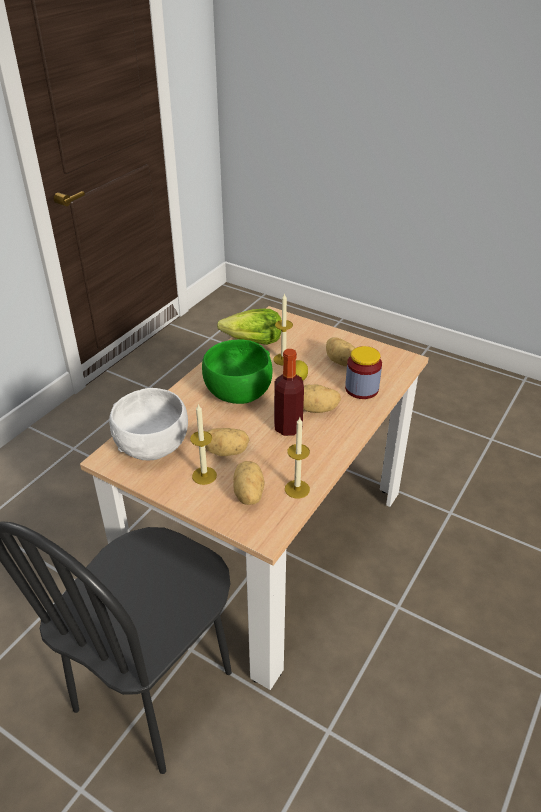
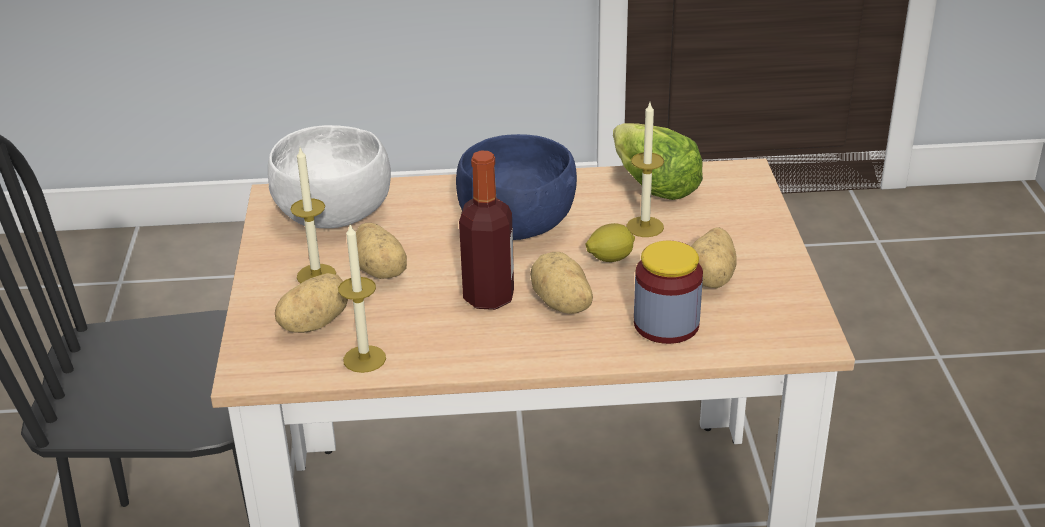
camera: 55 degrees right, 5 degrees down
green bowl [202,340,272,404] -> blue bowl [456,134,577,240]

